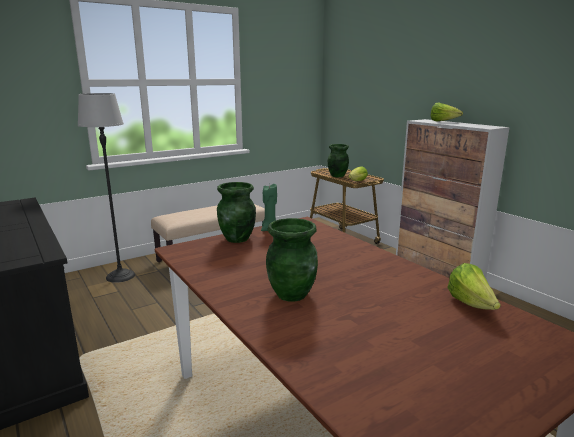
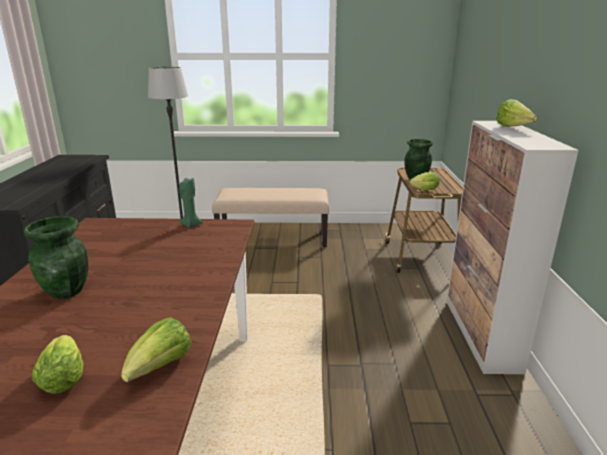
camera: 35 degrees right, 5 degrees up
green vase [217,182,256,243] -> none
none -> lettuce [32,335,83,394]

